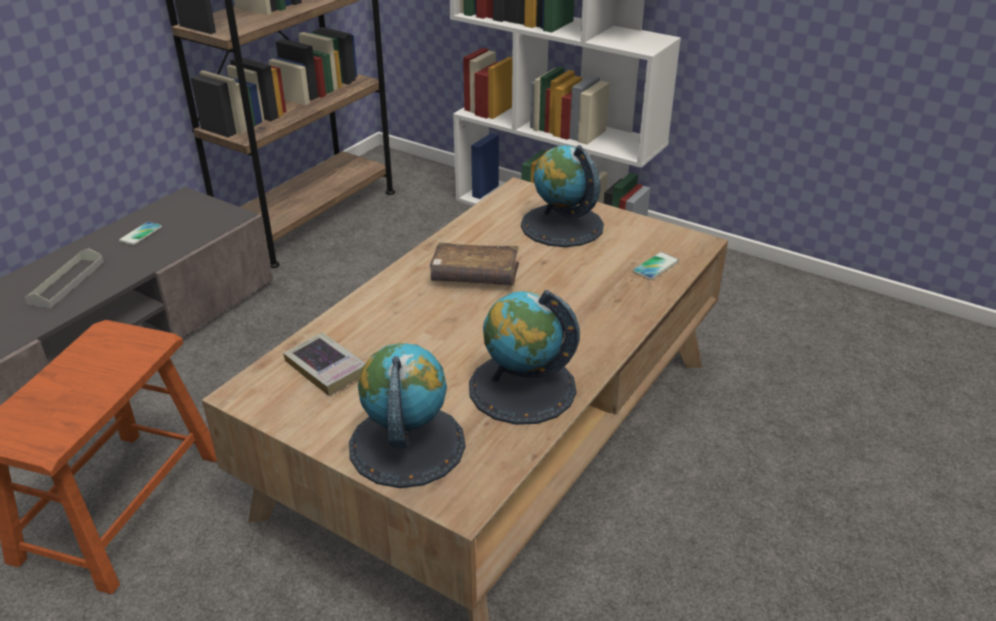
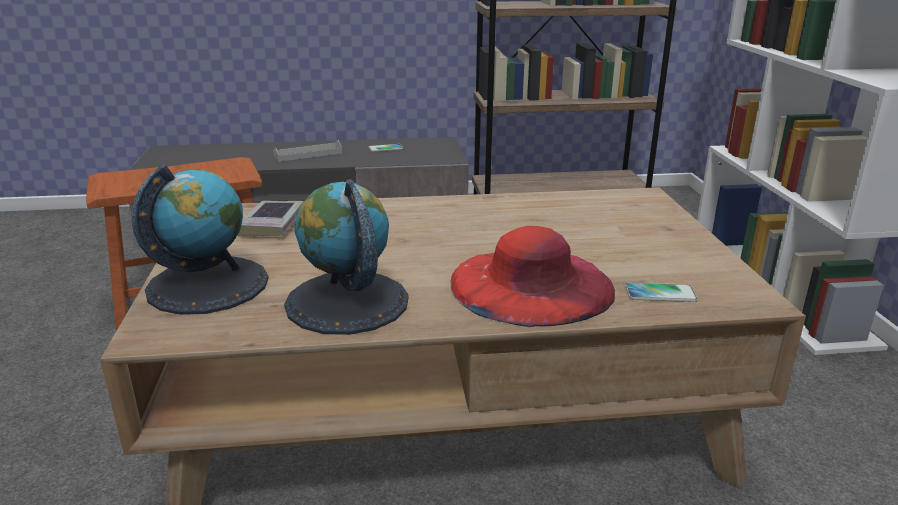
camera: 50 degrees right, 10 degrees down
brown book [430,242,519,285] -> none
globe [521,145,604,247] -> none
none -> red hat [451,226,615,327]

